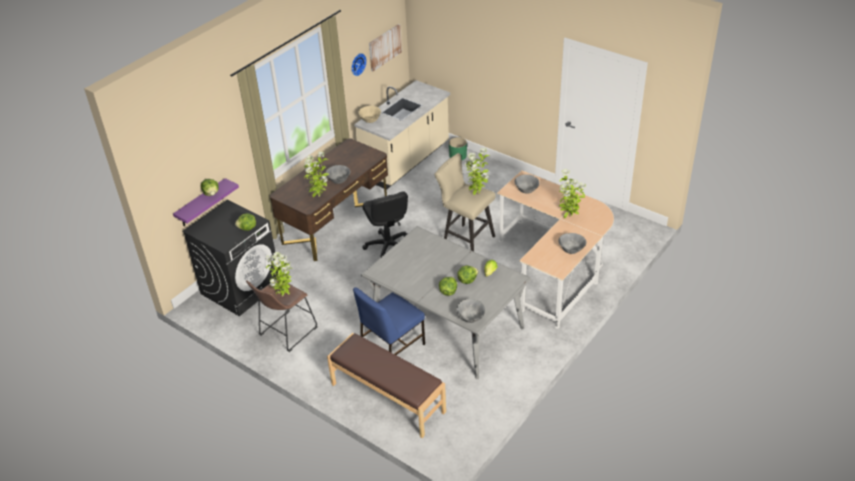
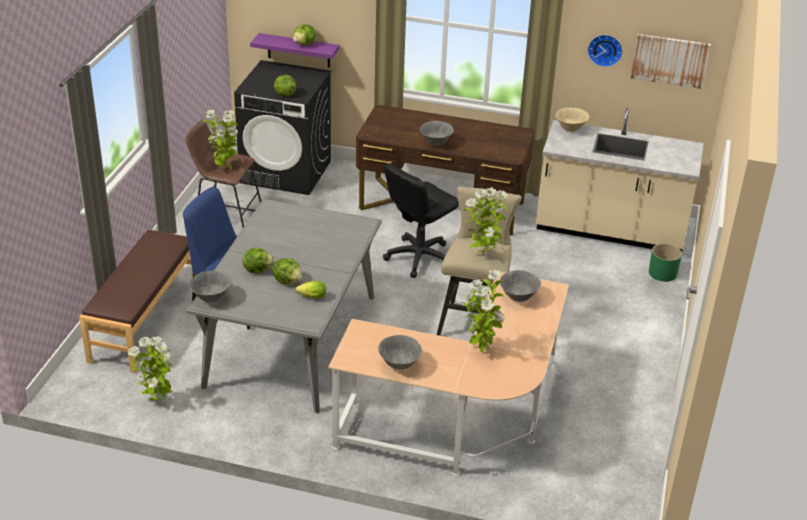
camera: 65 degrees right, 5 degrees down
potted plant [304,151,329,198] -> potted plant moved to [128,336,173,404]

